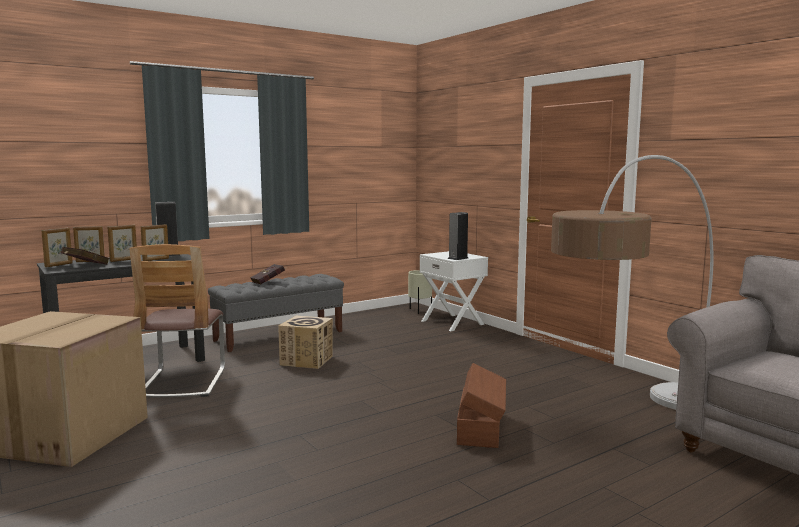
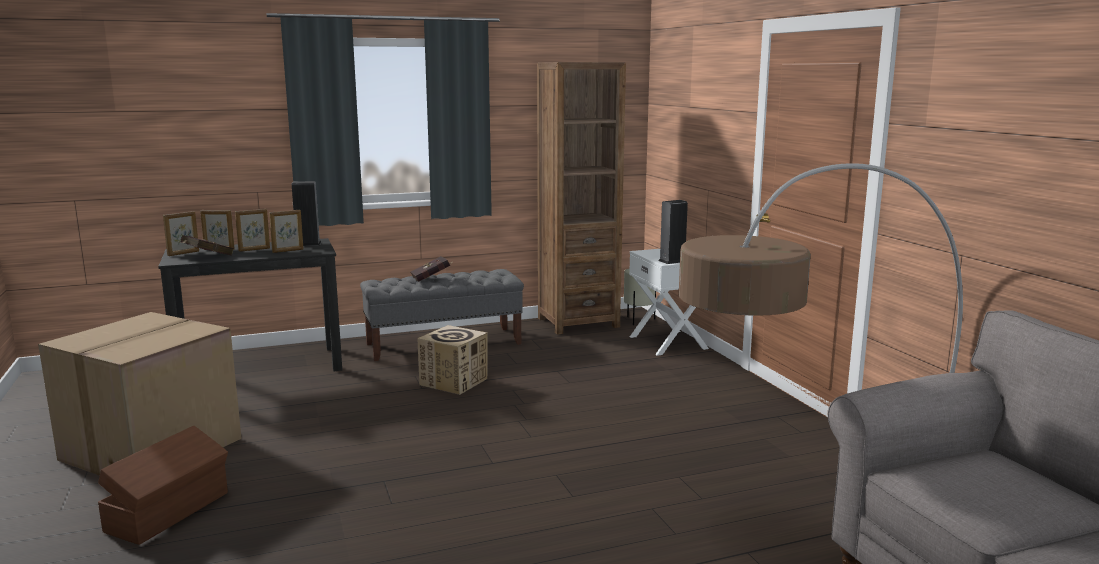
camera: 15 degrees right, 5 degrees up
chair [129,244,225,398] -> none
brown storage box [457,363,506,448] -> brown storage box moved to [98,426,228,545]
none -> brown bookcase [537,62,626,334]

